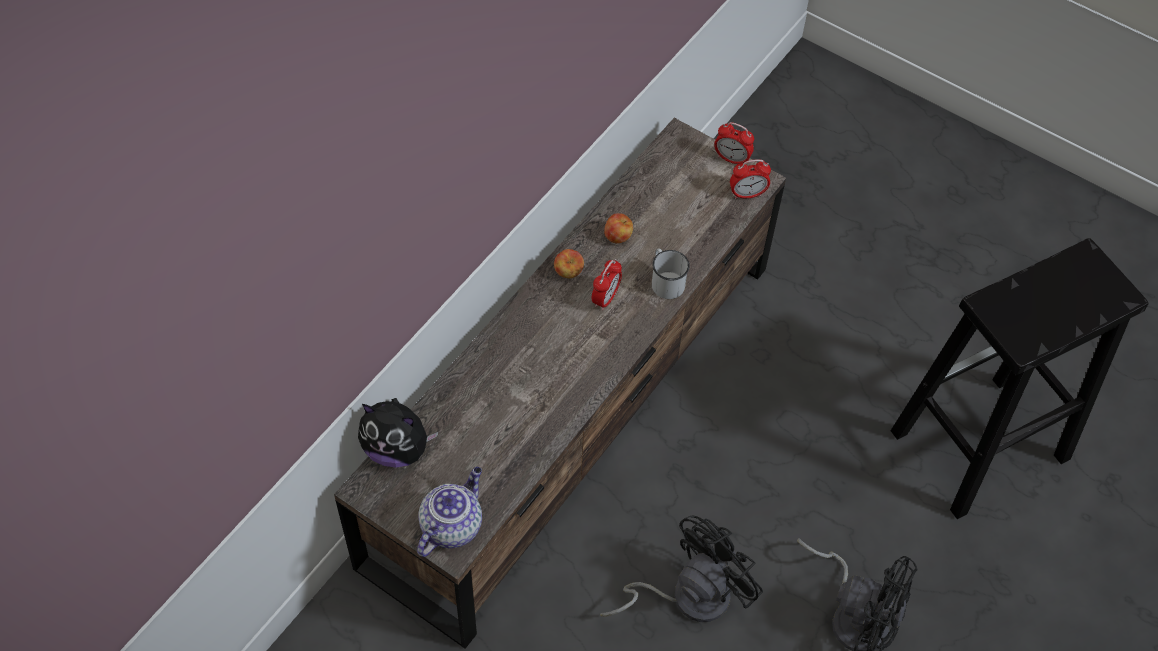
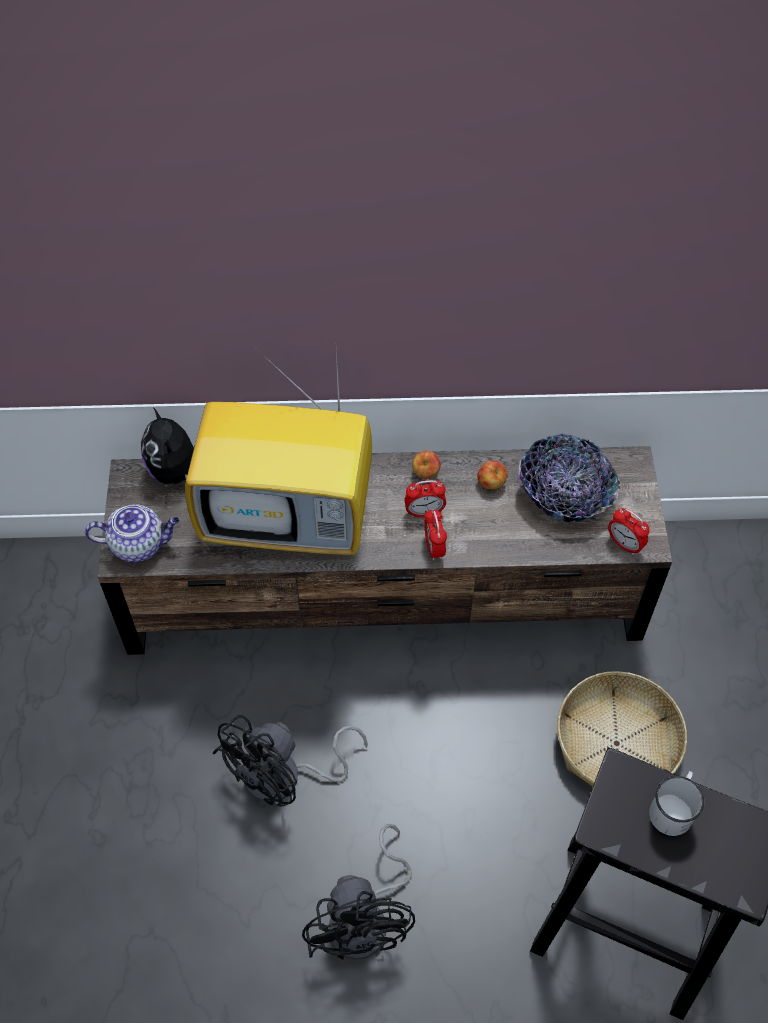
camera: 55 degrees right, 0 degrees up
black fan [600,516,763,622] -> black fan turned 120 degrees clockwise [213,715,368,806]
white mug [652,248,690,299] -> white mug moved to [649,771,704,836]
alarm clock [714,122,754,164] -> alarm clock moved to [424,509,447,560]
none -> television [185,351,372,555]
none -> bowl [518,434,620,523]
none -> basket [557,671,687,786]

